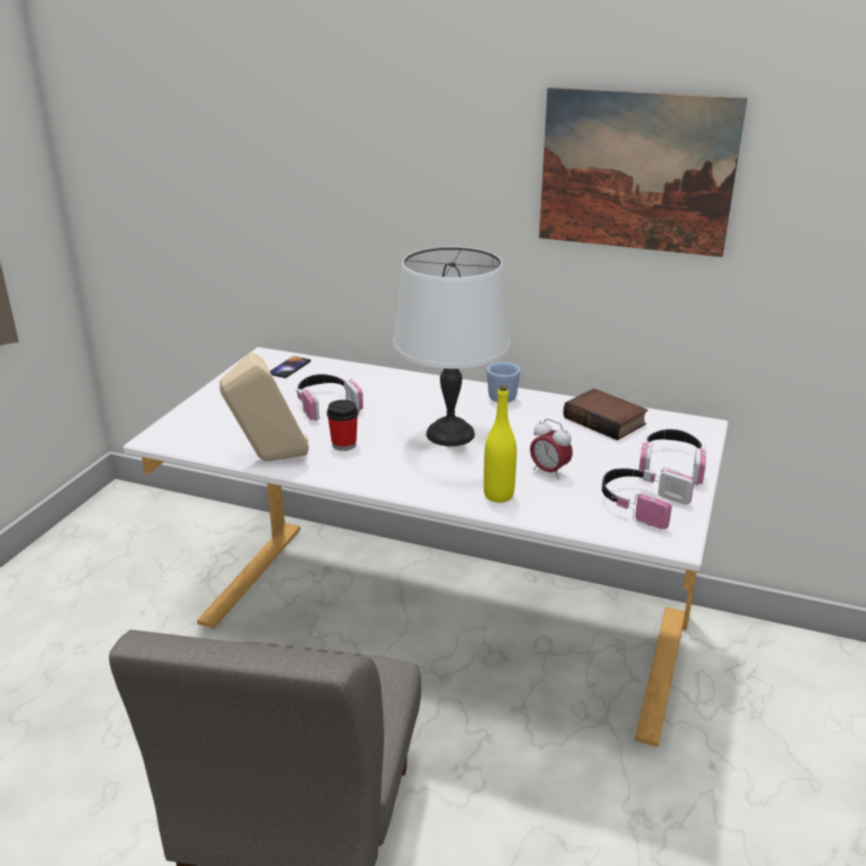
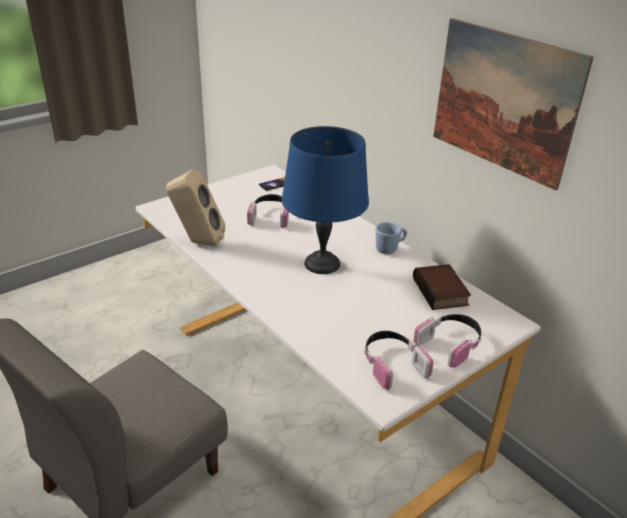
camera: 30 degrees right, 5 degrees up
cup [327,400,358,451] -> none
white table lamp [393,247,510,446] -> blue table lamp [282,126,369,274]
yellow bottle [484,385,517,502] -> none
alarm clock [530,419,573,479] -> none

